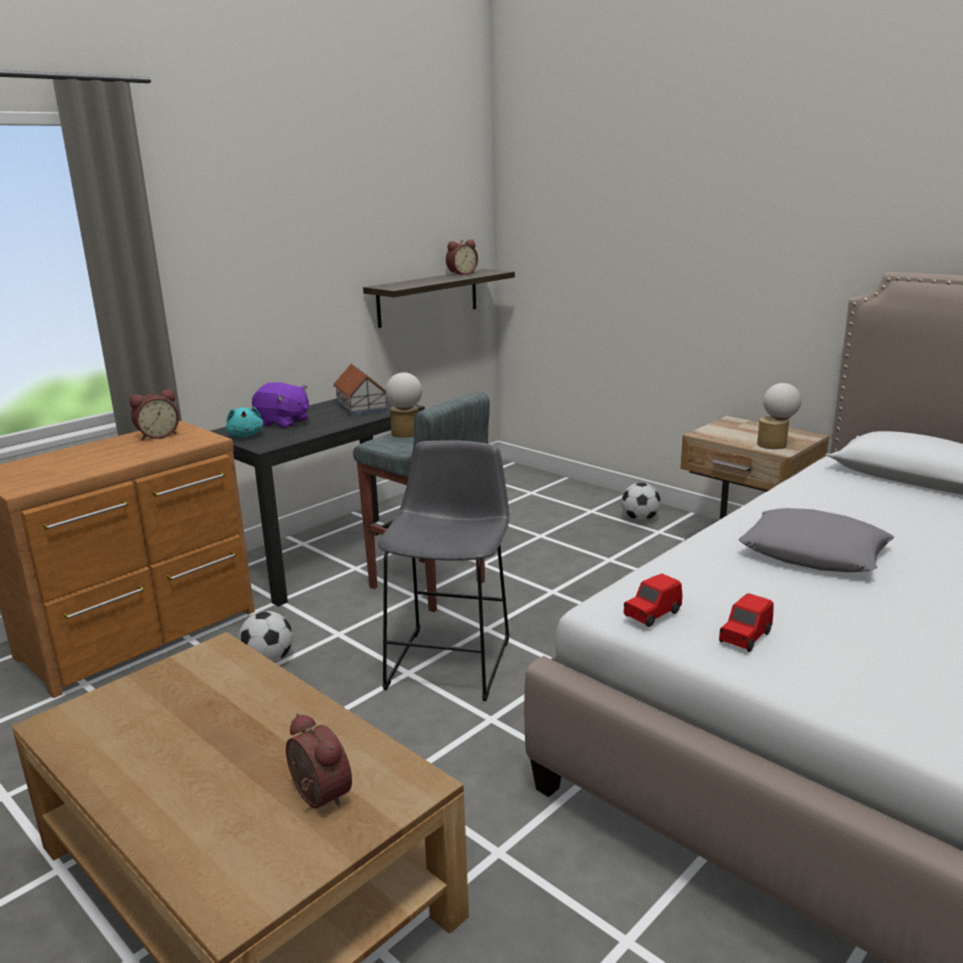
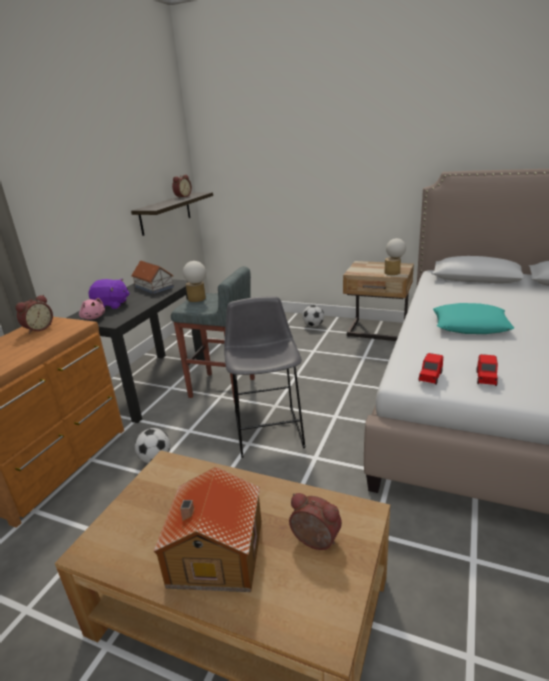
camera: 20 degrees left, 5 degrees up
turquoise plush toy [226,407,263,437] -> pink plush toy [79,298,105,320]
grey pillow [739,508,894,572] -> turquoise pillow [433,303,514,334]
none -> toy house [153,467,262,592]

